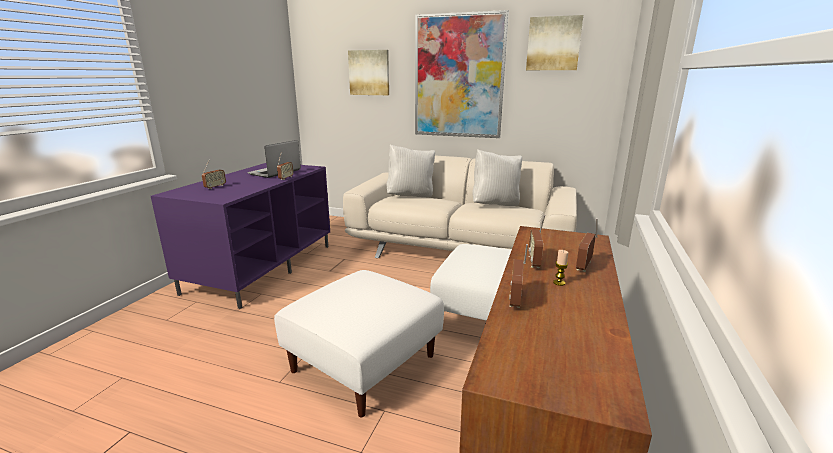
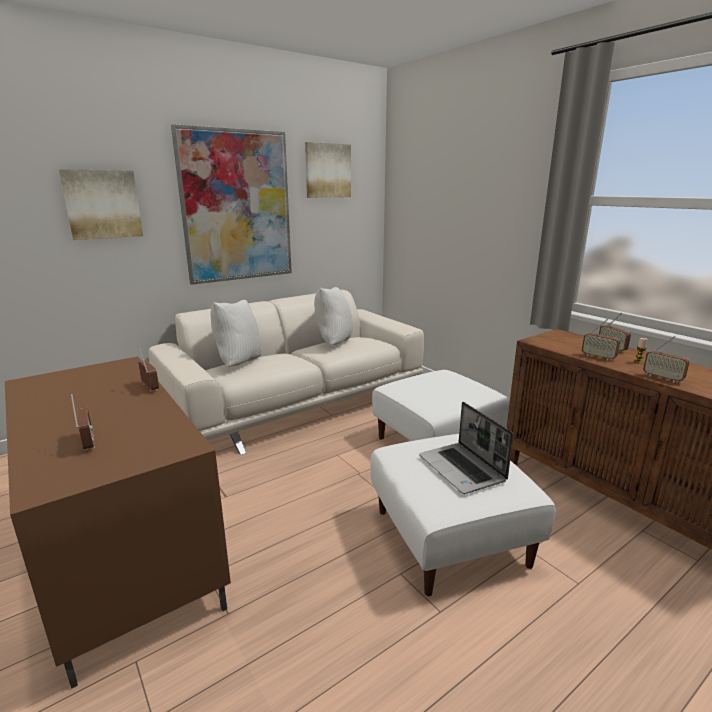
camera: 55 degrees left, 0 degrees up
purple tv stand [151,163,330,309] -> brown tv stand [5,356,231,689]
laptop [247,140,301,178] -> laptop moved to [419,402,513,494]

